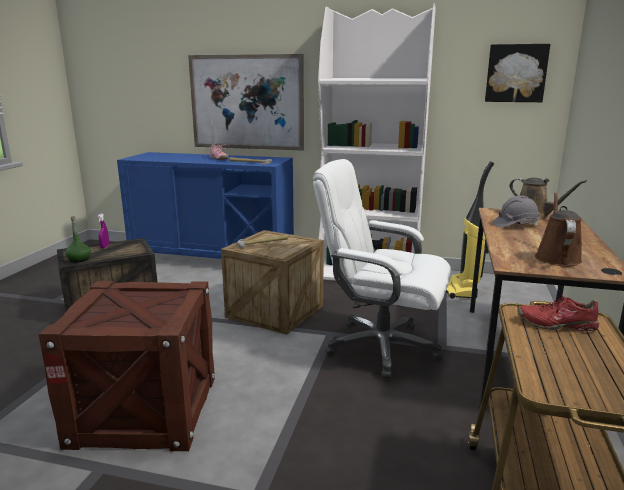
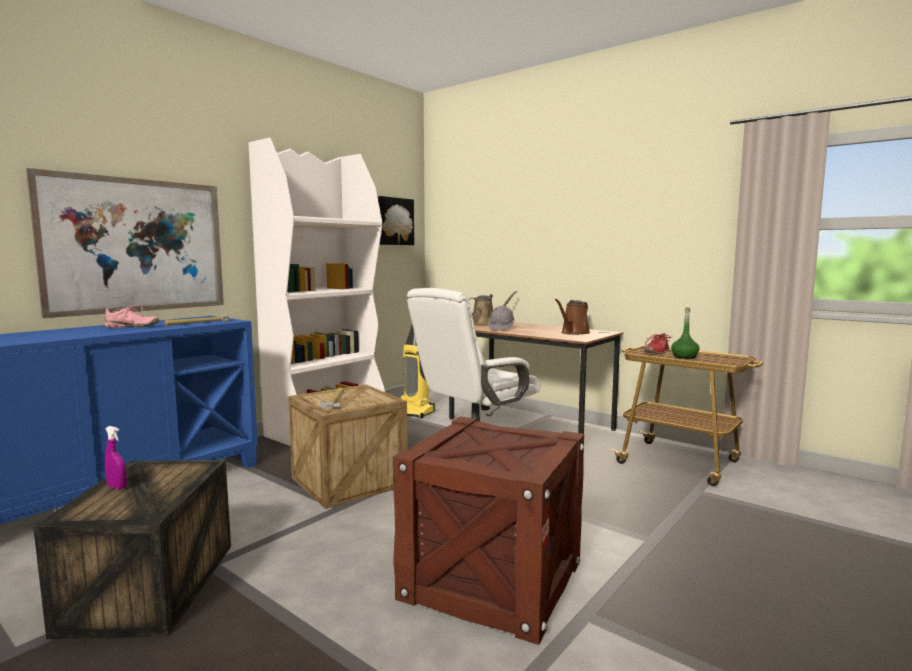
camera: 65 degrees left, 10 degrees down
green bottle [65,216,91,263] -> green bottle moved to [671,307,699,359]
brown watering can [535,192,582,266] -> brown watering can turned 90 degrees counterclockwise [555,299,590,335]

